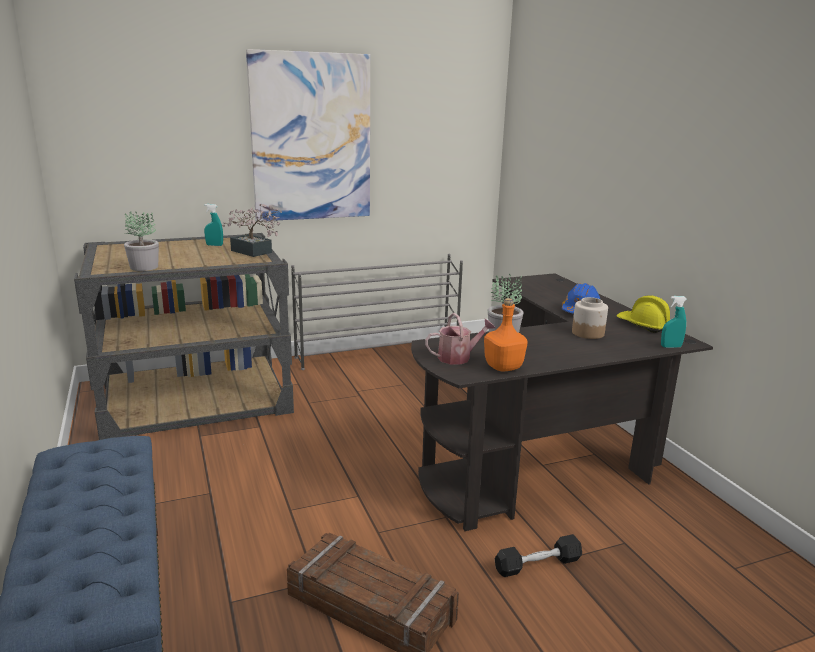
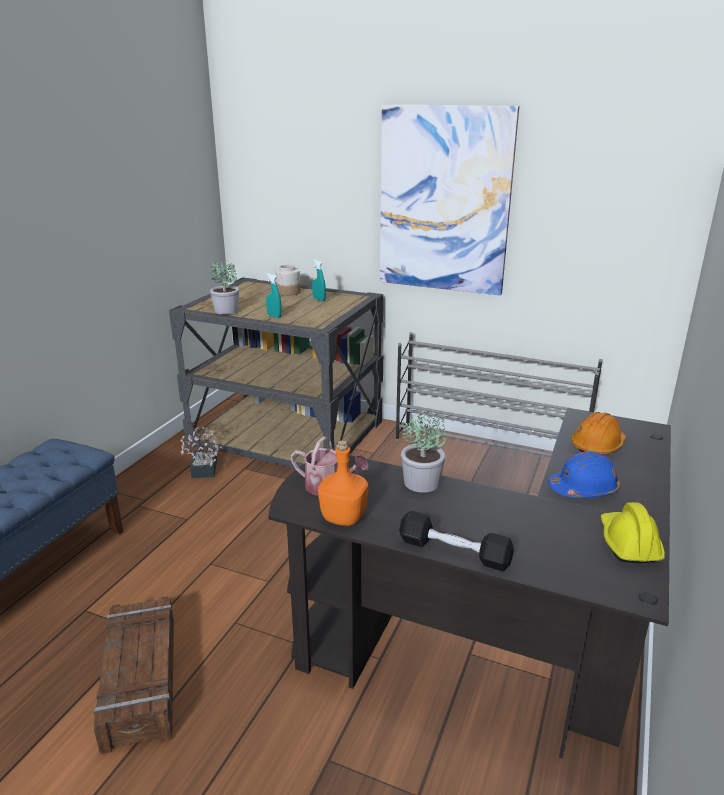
camera: 45 degrees right, 5 degrees up
potted plant [222,203,282,257] -> potted plant moved to [180,426,222,478]
black dumbbell [495,534,582,577] -> black dumbbell moved to [399,511,514,571]
jar [572,297,608,339] -> jar moved to [275,265,301,296]
turquoise spray bottle [661,296,687,348] -> turquoise spray bottle moved to [266,273,282,318]
none -> orange hard hat [571,412,626,454]

